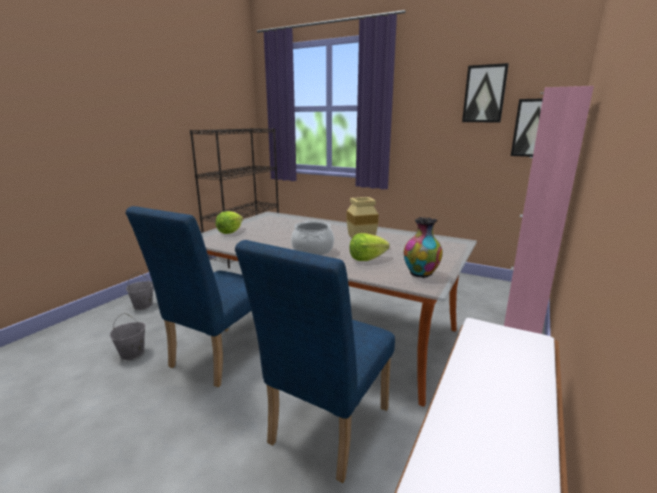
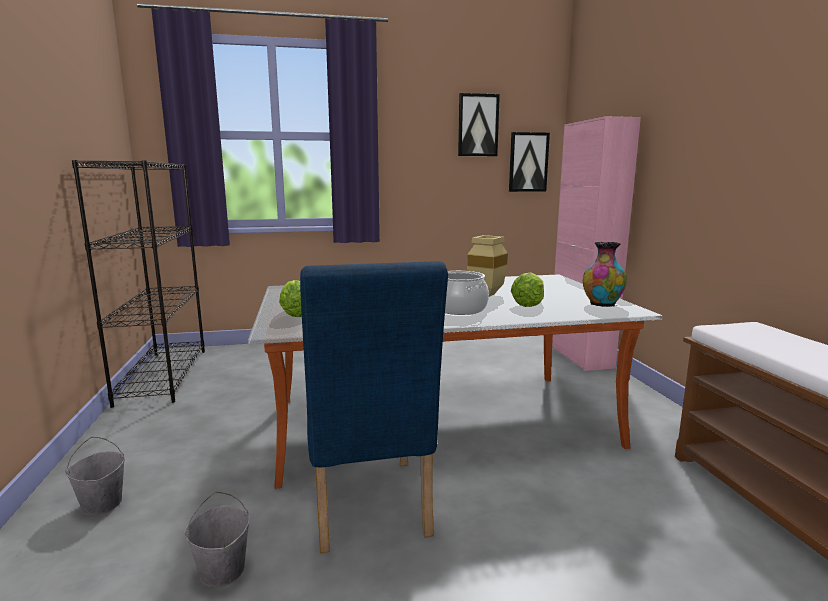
camera: 40 degrees left, 5 degrees down
blue chair [235,240,395,483] -> none

